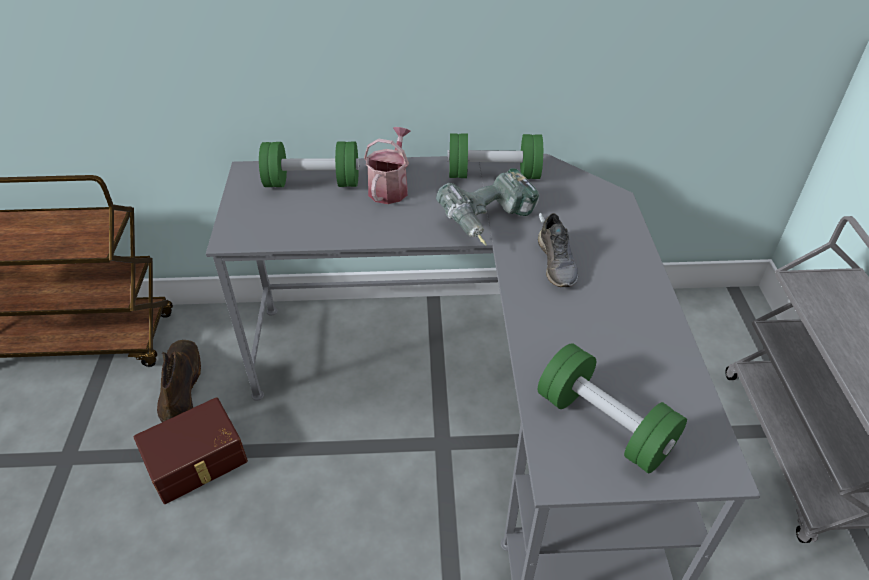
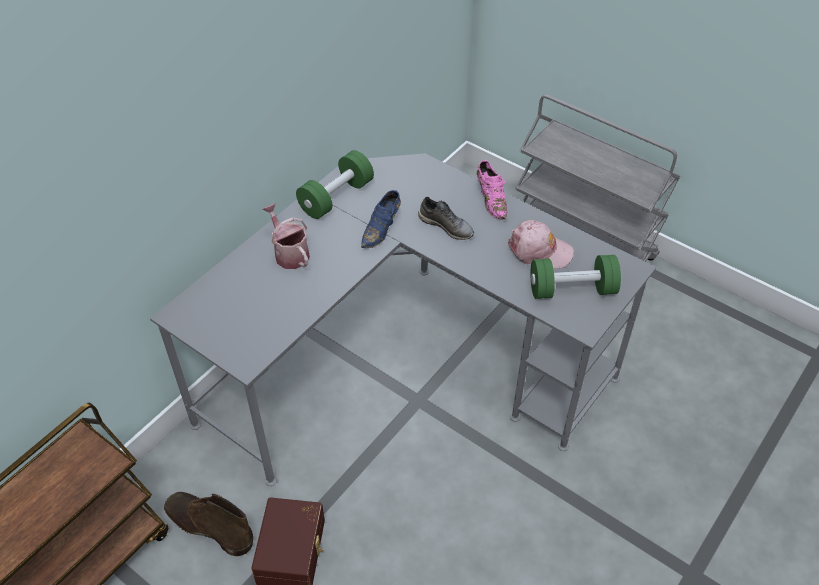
camera: 50 degrees left, 5 degrees up
green dumbbell [259,141,359,187] -> none
power drill [436,168,545,246] -> blue shoe [361,190,401,248]
none -> pink shoe [477,160,507,220]
none -> pink cap [508,220,574,269]

